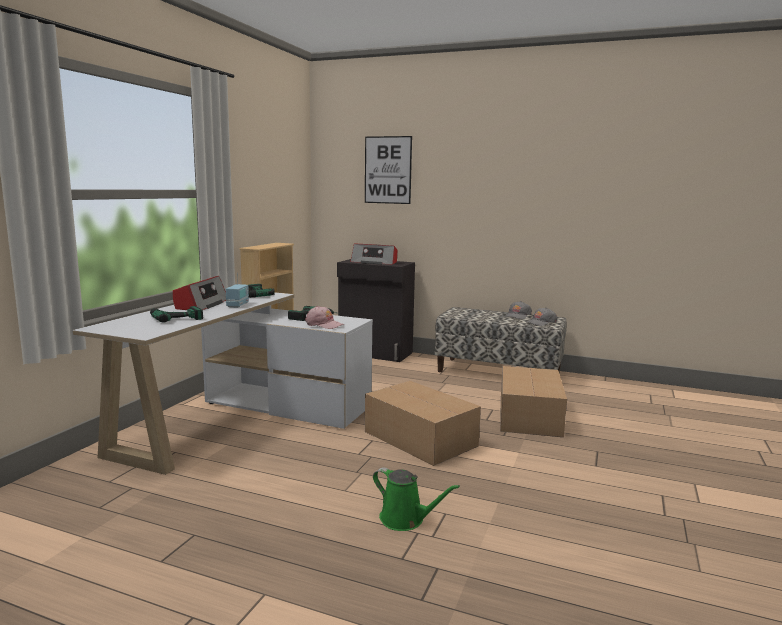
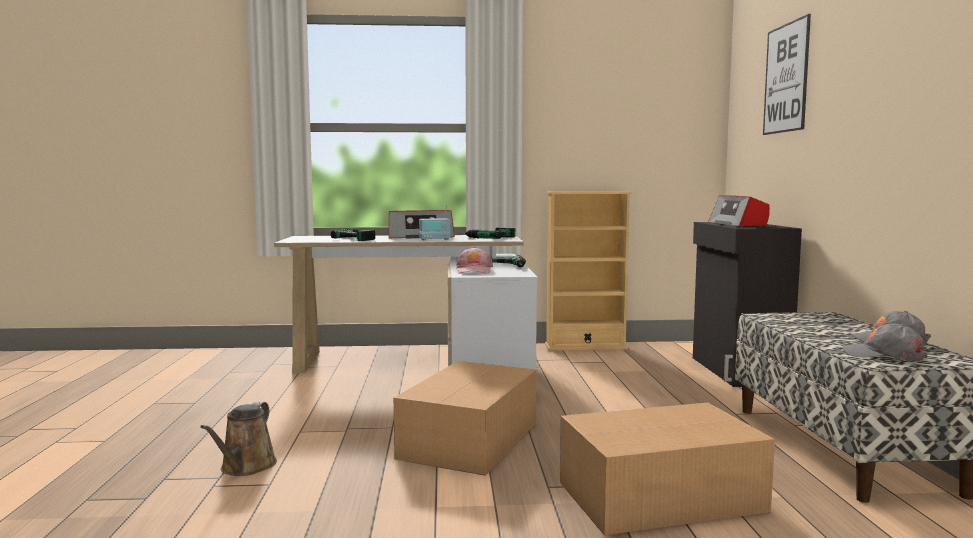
camera: 65 degrees right, 5 degrees down
green watering can [373,468,460,531] -> brown watering can [200,402,277,476]

